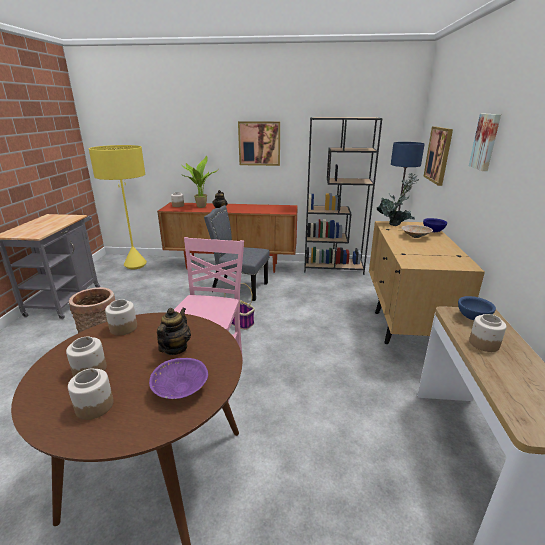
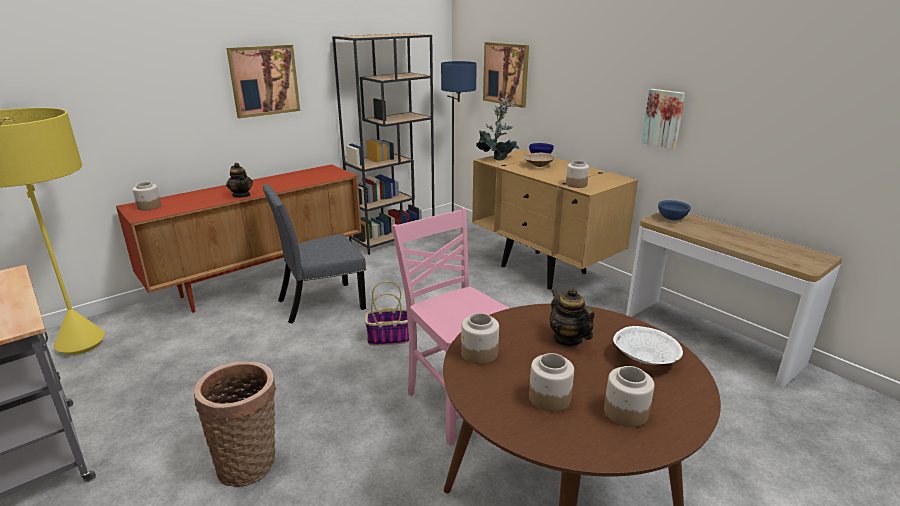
camera: 45 degrees left, 0 degrees up
purple bowl [149,358,208,399] -> white bowl [613,326,683,365]
potted plant [181,156,218,208] -> none
picture [469,114,501,171] -> picture moved to [641,89,686,149]
jar [469,314,506,352] -> jar moved to [566,161,589,188]

